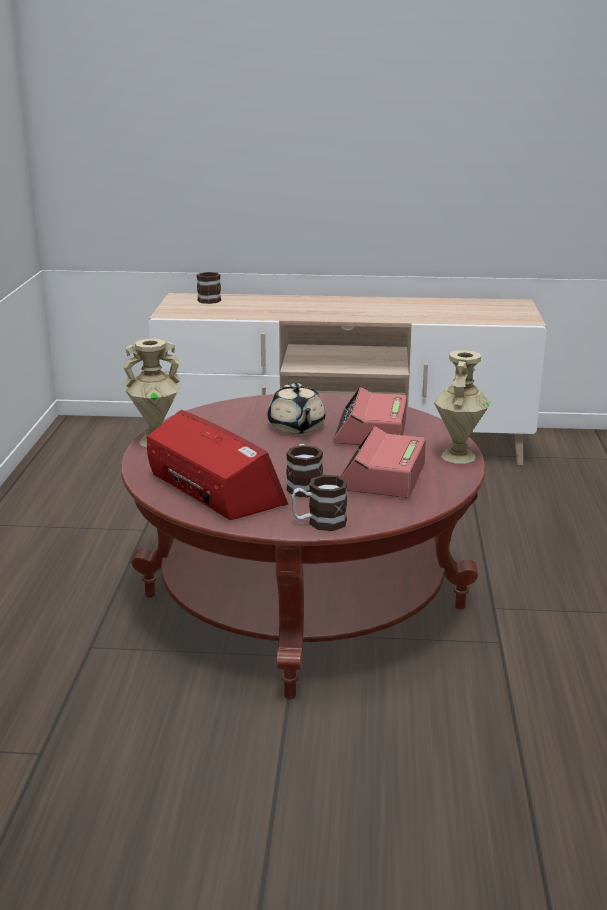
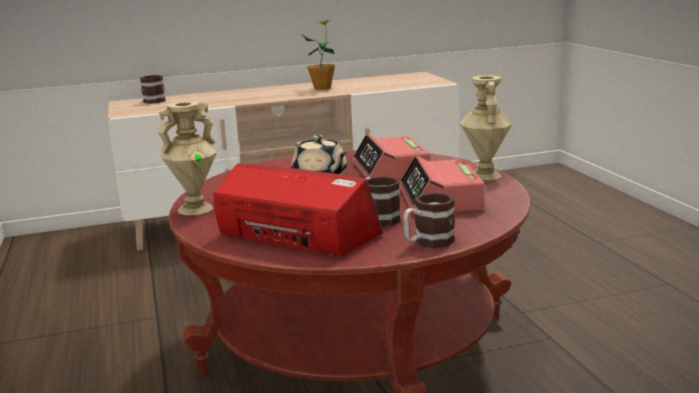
camera: 20 degrees left, 5 degrees down
none -> potted plant [303,19,335,90]

